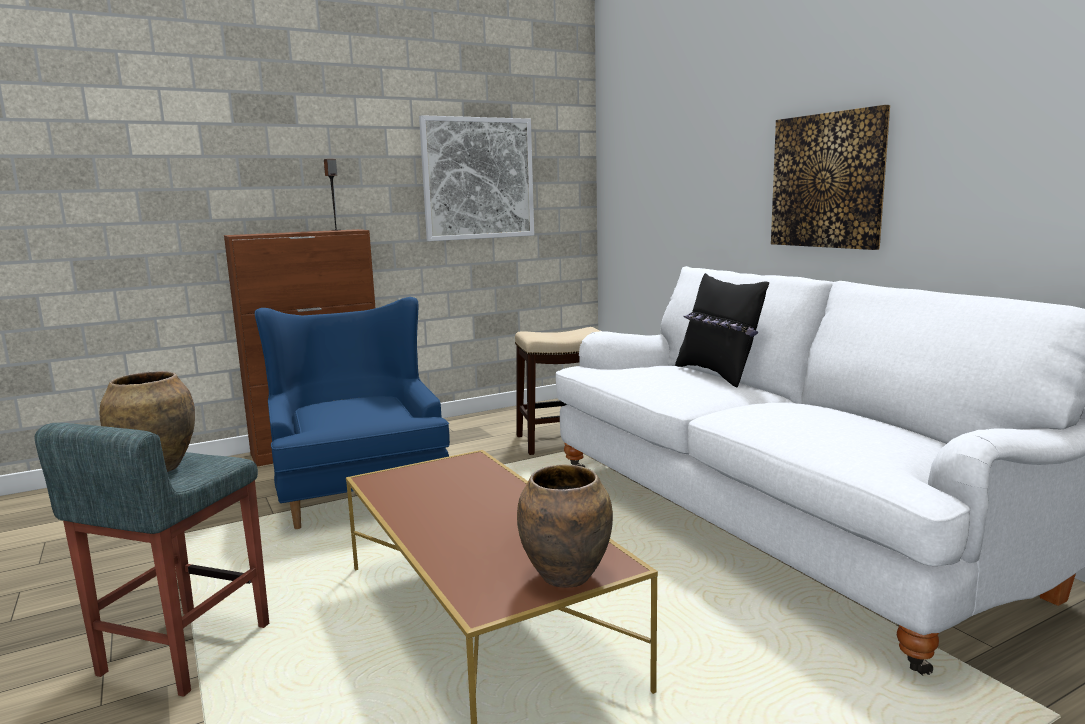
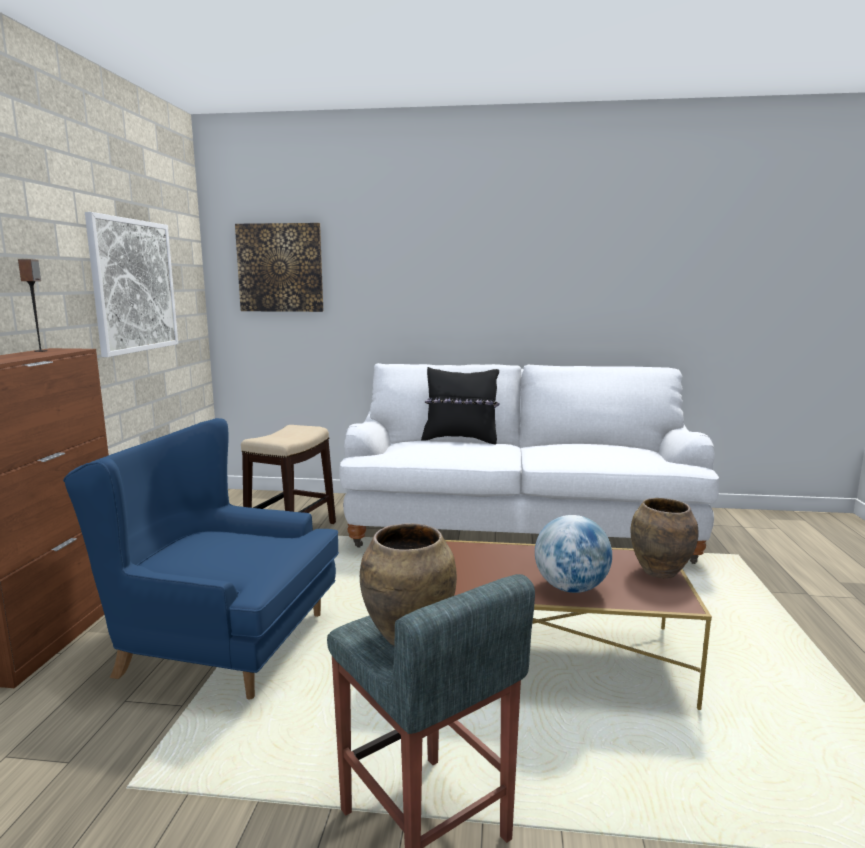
camera: 55 degrees left, 0 degrees up
picture [771,105,890,250] -> picture moved to [235,223,323,312]
none -> globe [535,515,612,593]

